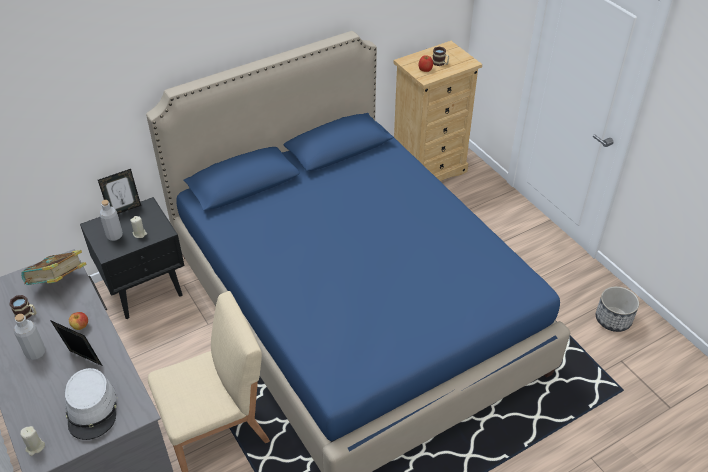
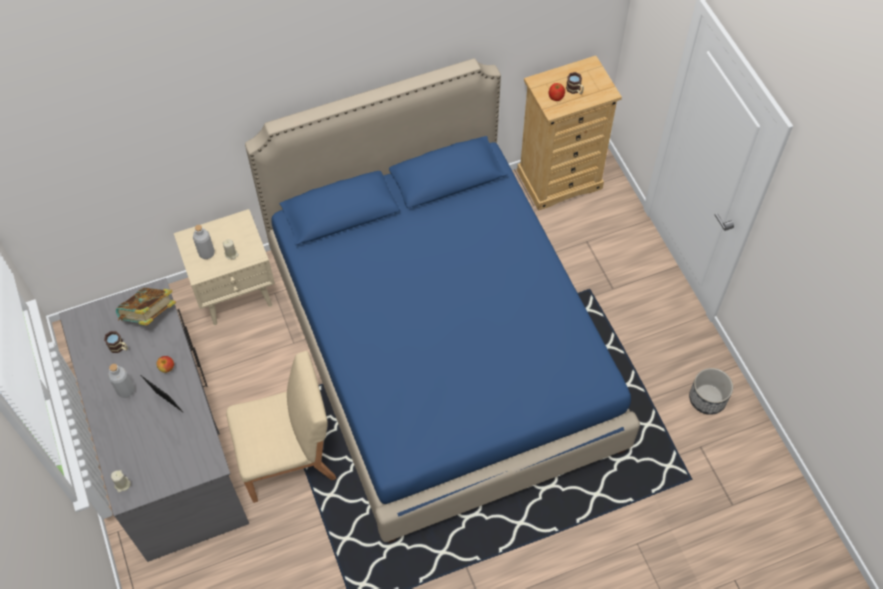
camera: 10 degrees right, 15 degrees up
grey hat [65,368,117,440] -> none
black nightstand [80,197,185,319] -> beige nightstand [174,209,275,325]
picture frame [98,169,141,214] -> none

